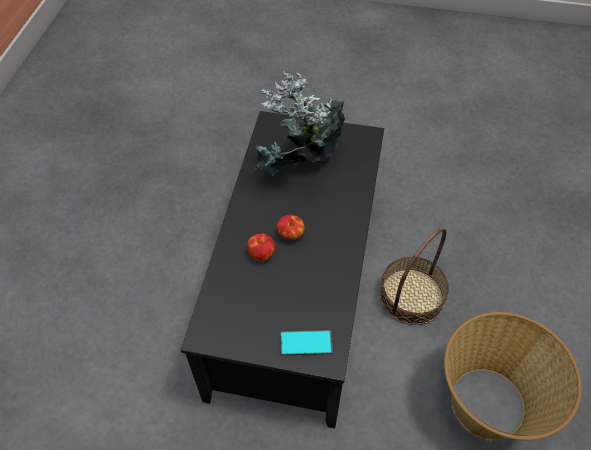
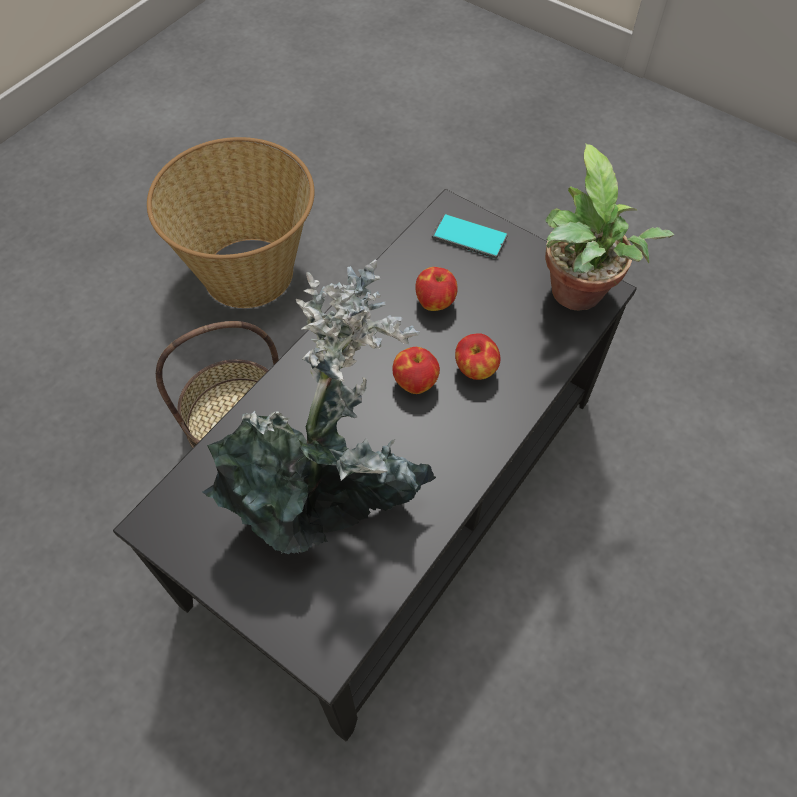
camera: 155 degrees left, 5 degrees up
none -> apple [415,267,458,311]
none -> potted plant [545,144,674,310]

